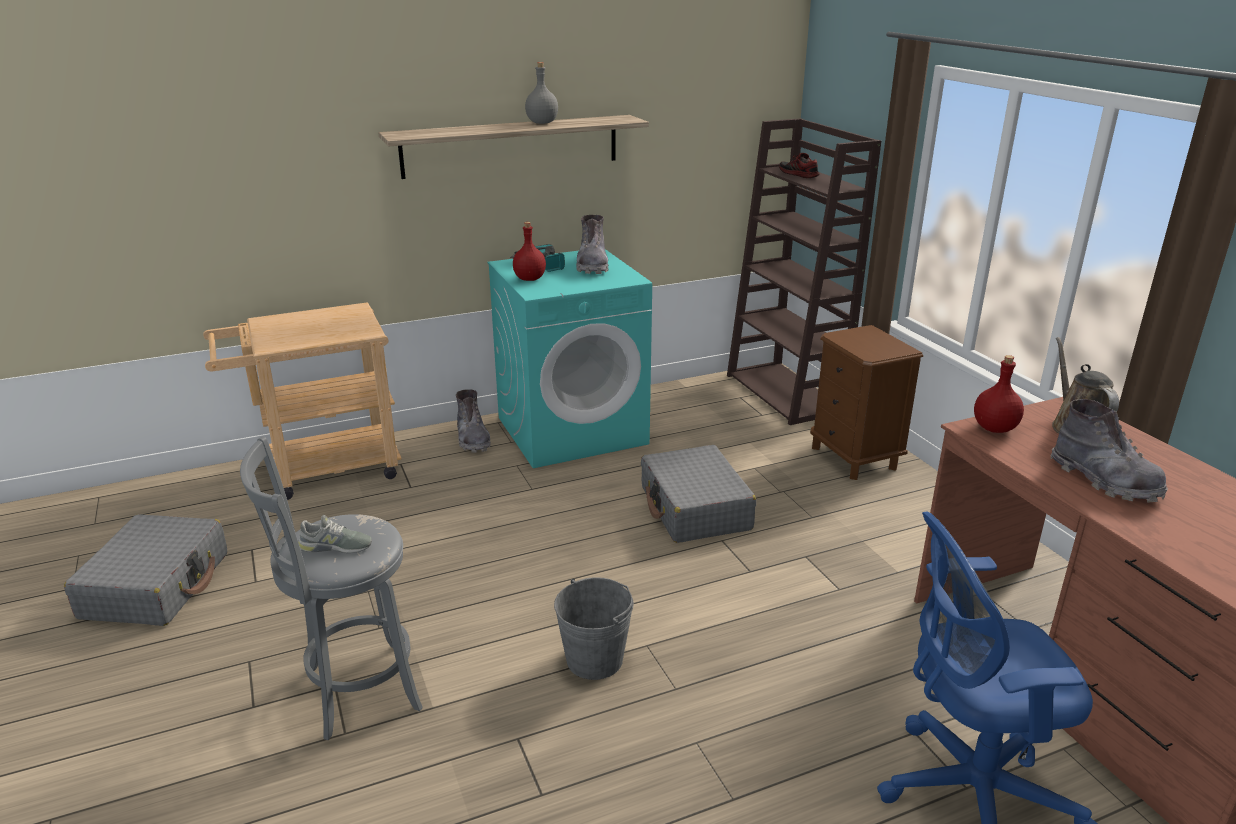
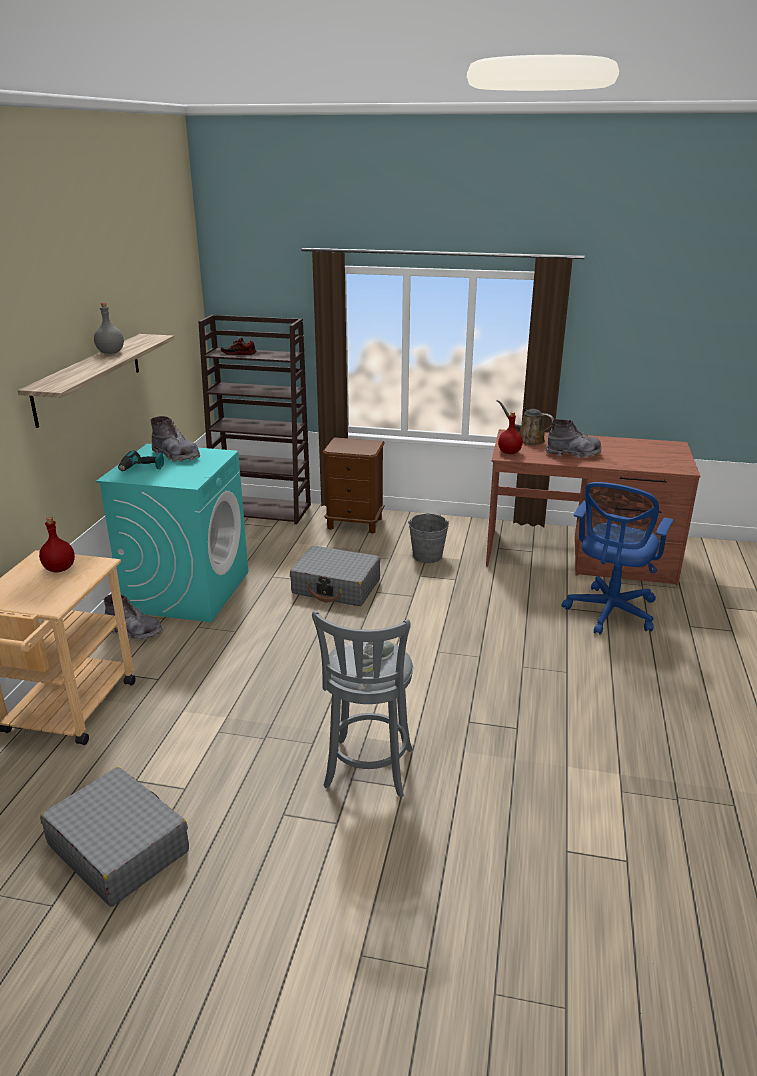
camera: 55 degrees left, 0 degrees up
red bottle [513,222,546,281] -> red bottle moved to [39,517,75,573]
grey bucket [554,577,634,680] -> grey bucket moved to [408,513,449,563]

